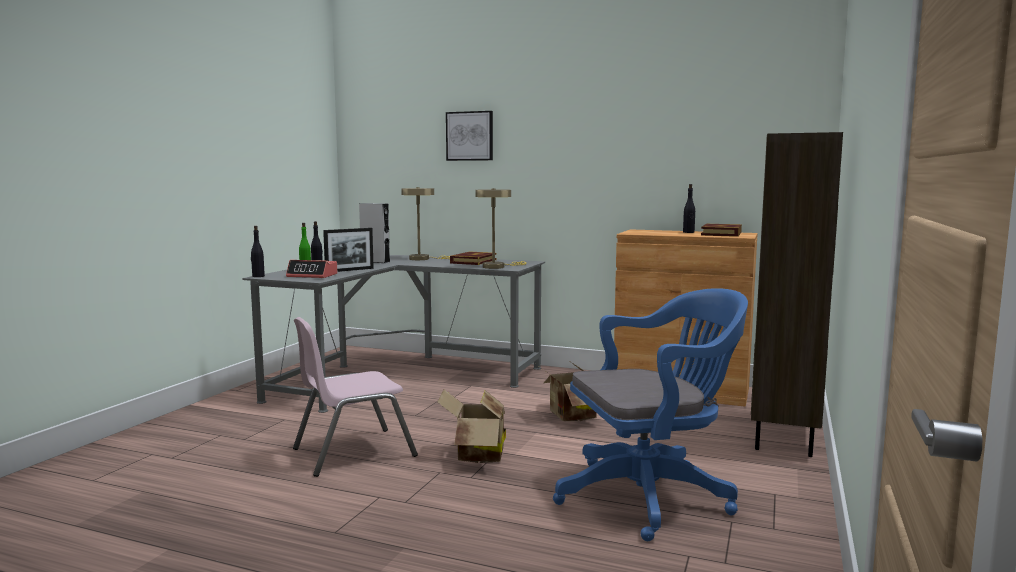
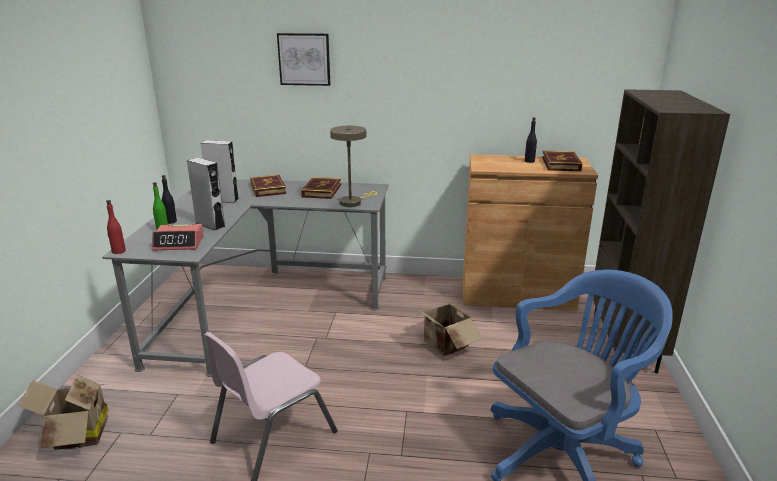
camera: 15 degrees left, 15 degrees up
black bottle [251,226,265,277] -> red bottle [106,200,126,254]
picture frame [323,228,374,272] -> grey speaker [187,157,225,231]
beige table lamp [401,187,450,260] -> book [250,175,286,197]
cardboard box [437,390,506,463] -> cardboard box moved to [18,375,108,450]

